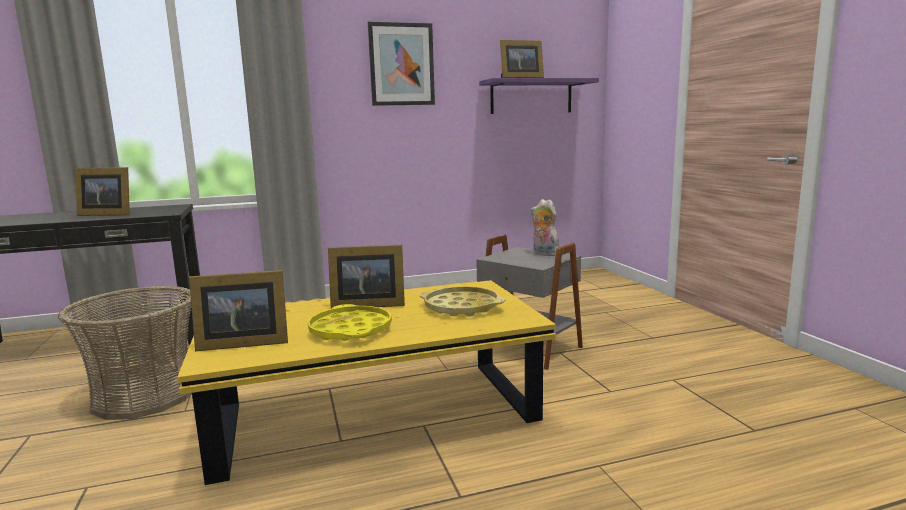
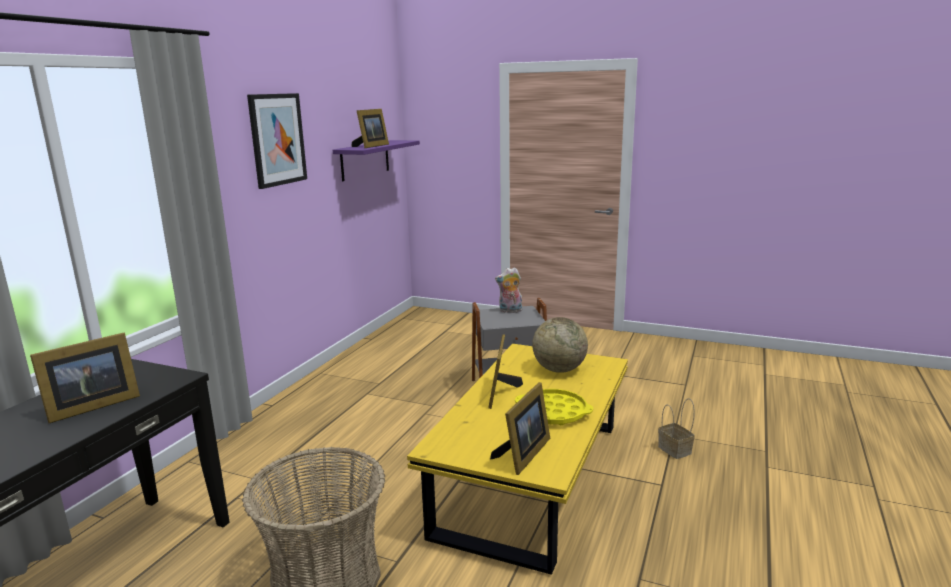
camera: 50 degrees left, 5 degrees up
picture frame [328,245,405,308] -> picture frame turned 150 degrees clockwise [488,334,523,409]
yellow tray [420,286,505,317] -> globe [532,317,588,373]
none -> basket [658,398,695,459]

